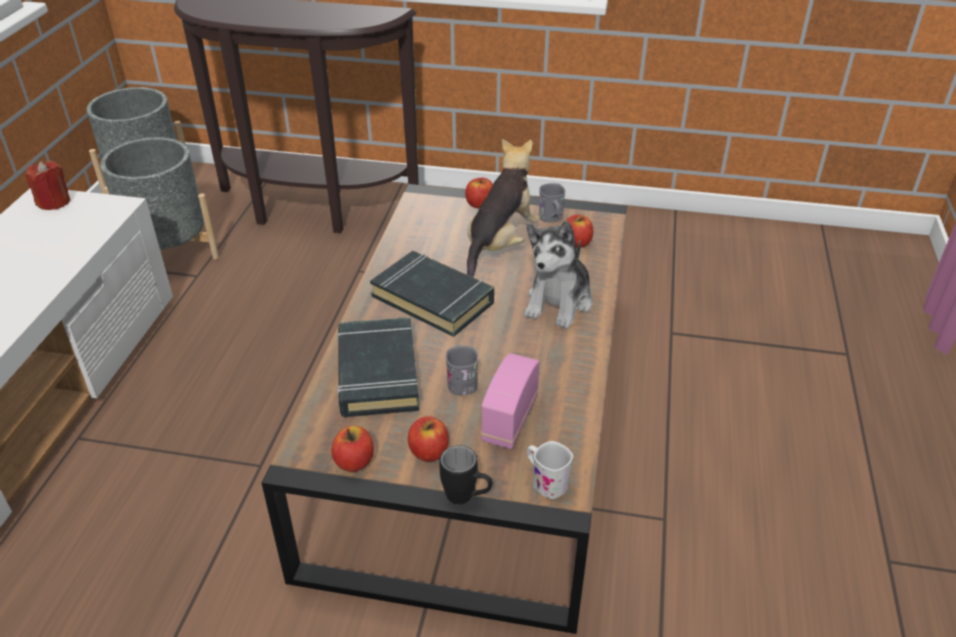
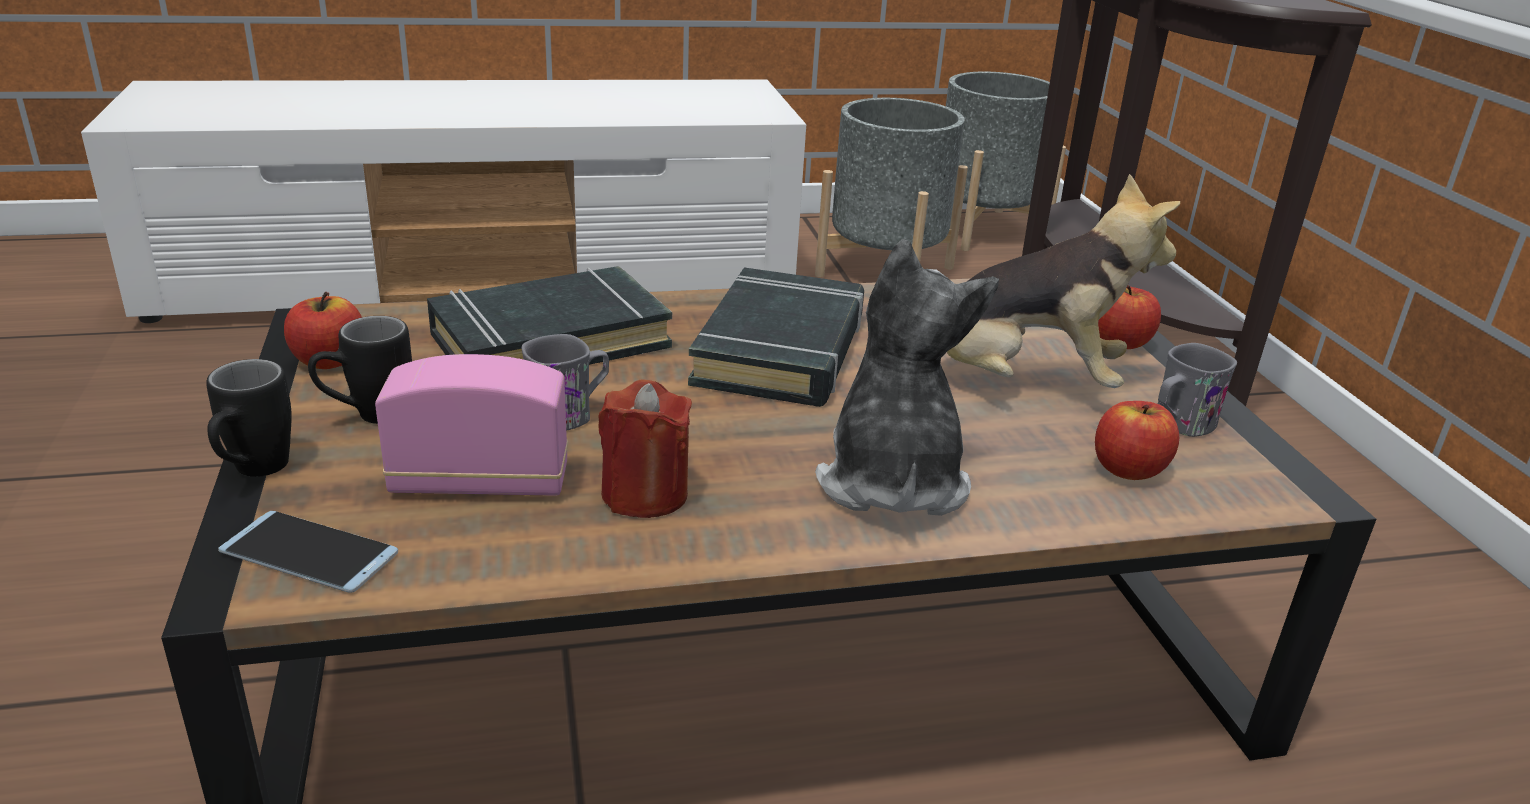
camera: 65 degrees right, 10 degrees down
red candle [26,161,70,210] -> red candle moved to [598,379,692,518]
apple [408,416,449,462] -> black mug [308,316,412,424]
plush toy [524,221,593,329] -> plush toy turned 90 degrees clockwise [815,239,999,516]
white mug [527,441,573,499] -> phone [218,511,398,593]

